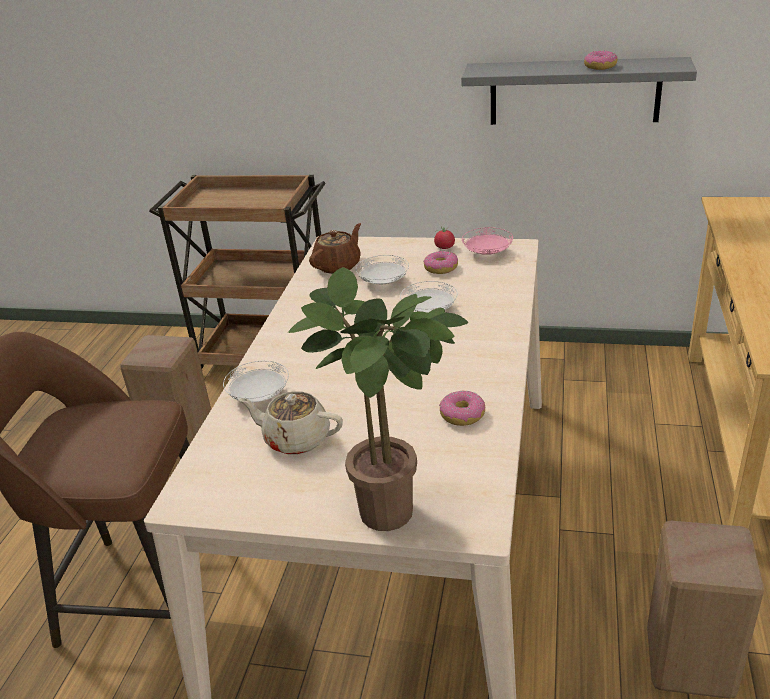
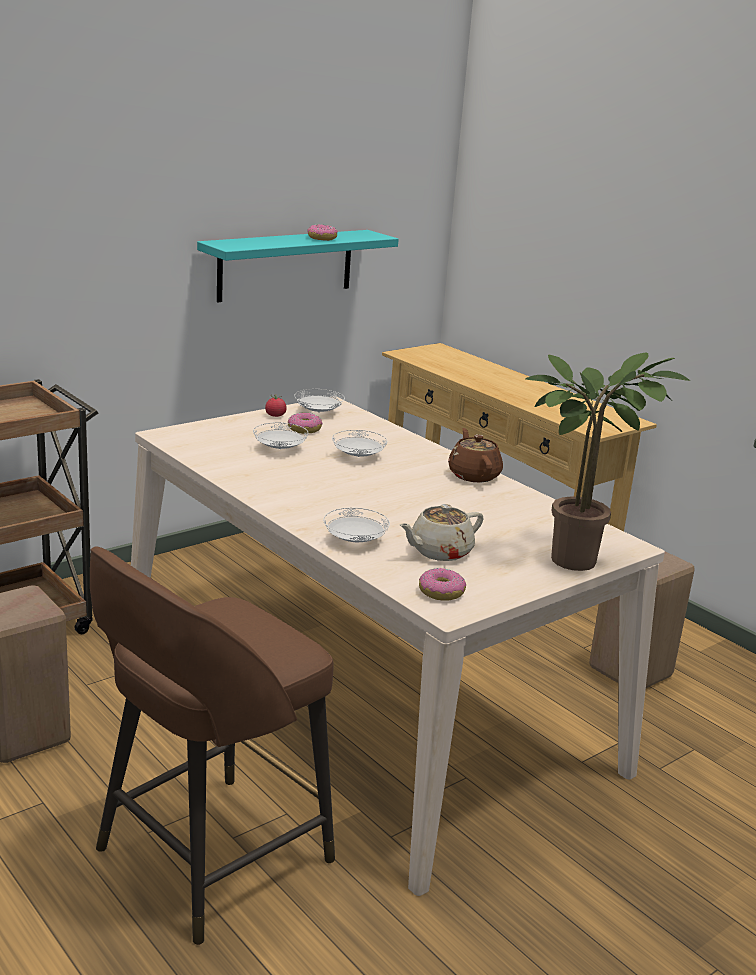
camera: 55 degrees left, 10 degrees down
brown teapot [309,223,361,274] -> brown teapot moved to [448,428,503,483]
donut [439,390,485,426] -> donut moved to [419,568,466,601]
grey shelf [461,57,697,125] -> turquoise shelf [197,230,399,302]
pink plate [462,227,513,255] -> white plate [294,389,345,413]

